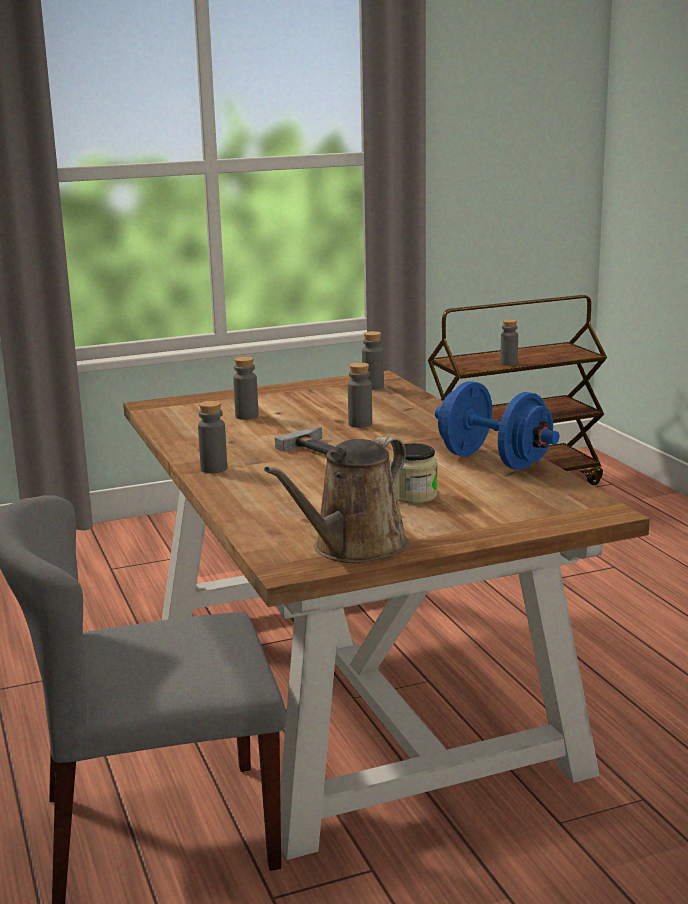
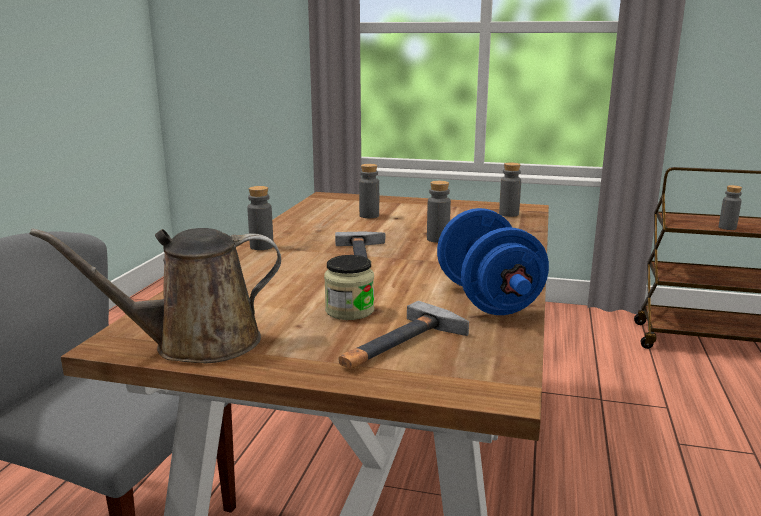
camera: 35 degrees right, 0 degrees up
none -> hammer [339,301,469,369]

